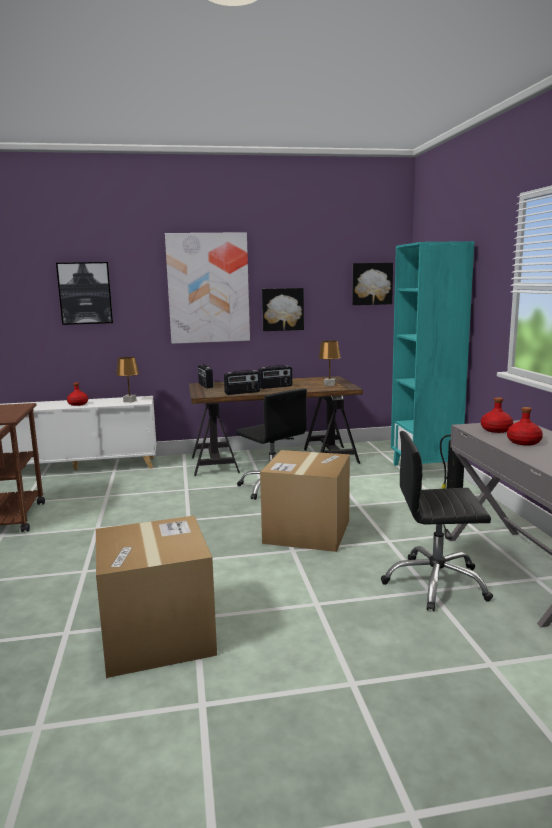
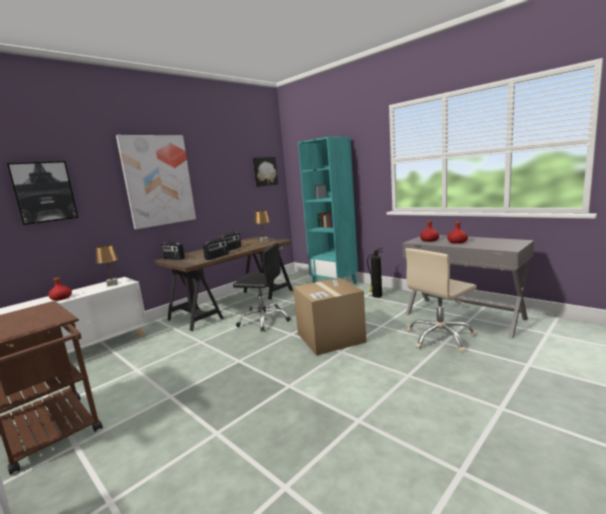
camera: 35 degrees left, 0 degrees up
cardboard box [96,516,217,678] -> none
picture [262,288,304,331] -> none
black office chair [381,431,493,611] -> beige office chair [405,248,477,353]

